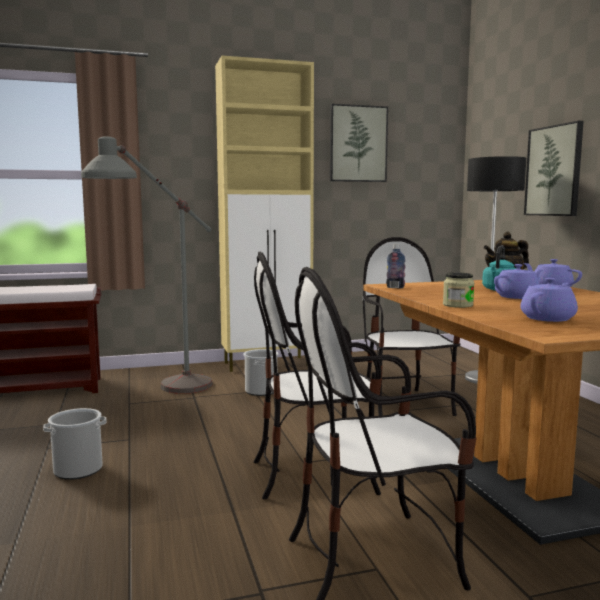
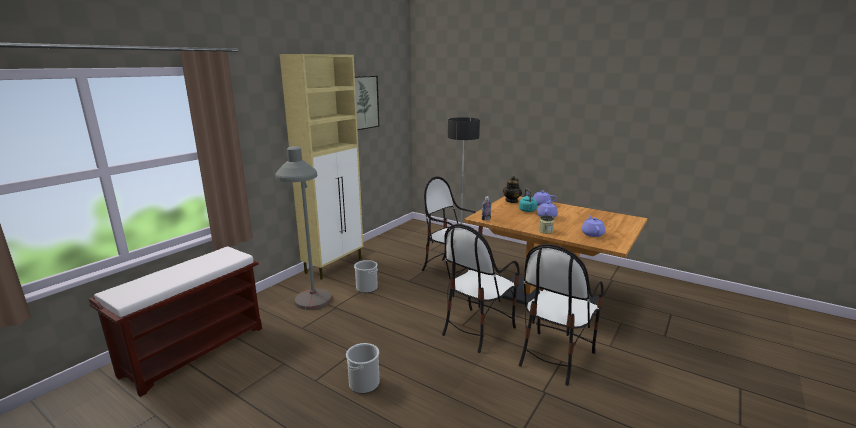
camera: 40 degrees left, 10 degrees up
picture [524,121,584,216] -> none

